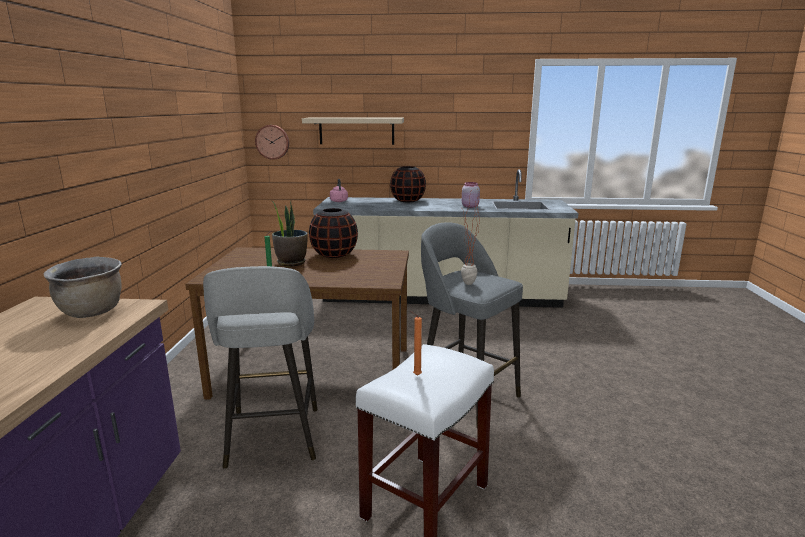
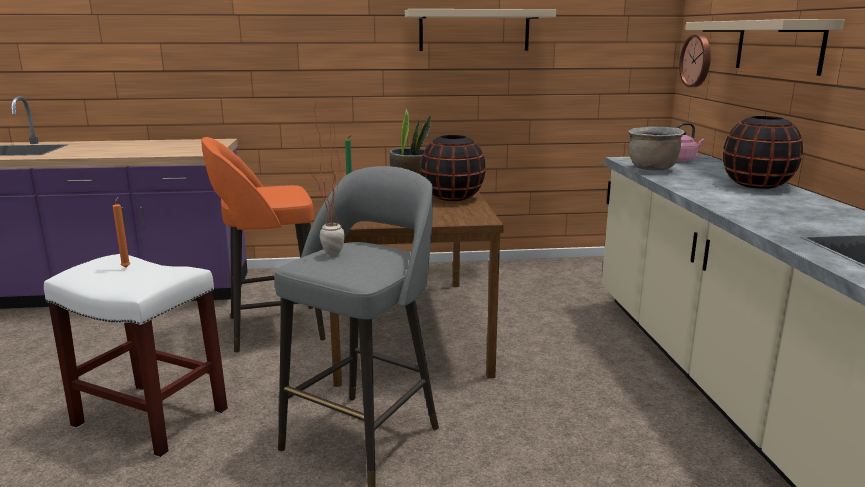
camera: 80 degrees right, 0 degrees up
brown cooking pot [44,257,122,318] -> brown cooking pot moved to [628,127,684,170]
grey stool [203,266,318,469] -> orange stool [201,137,326,353]
pink jar [462,182,480,208] -> none
none -> beige shelf [405,9,556,51]

